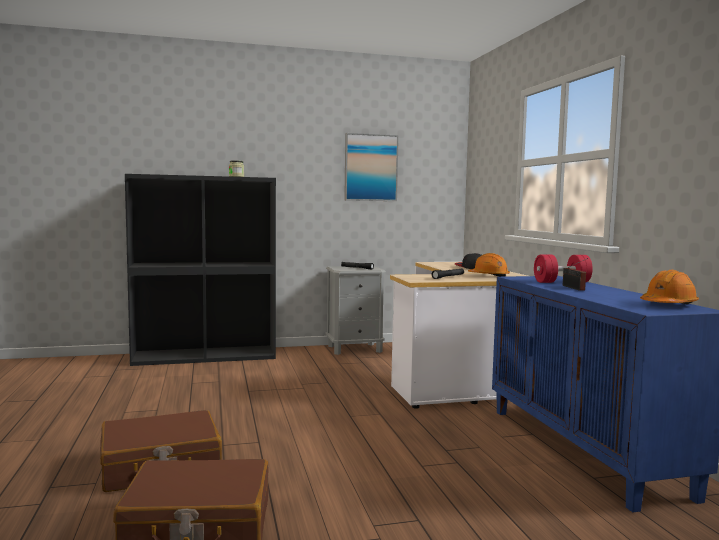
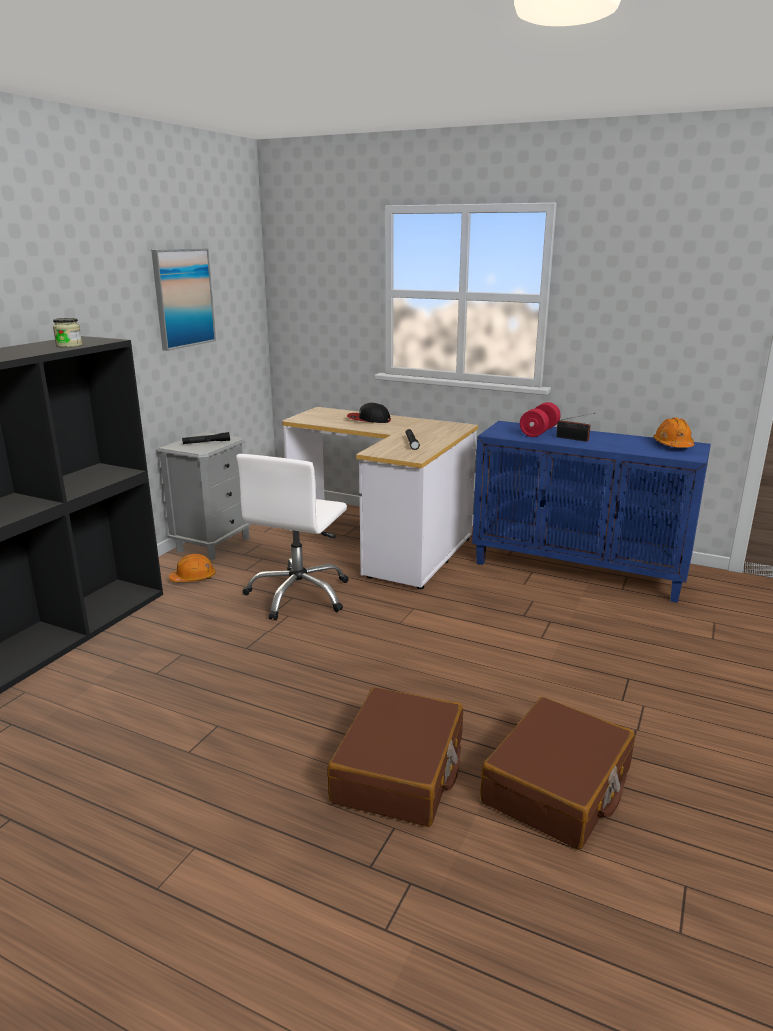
camera: 50 degrees left, 15 degrees up
orange hard hat [468,253,510,277] -> orange hard hat moved to [169,554,216,582]
none -> white office chair [236,454,349,620]

